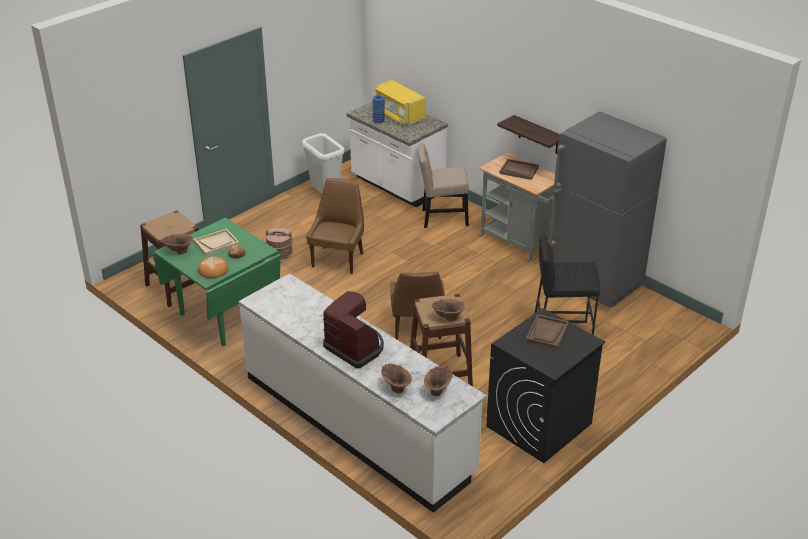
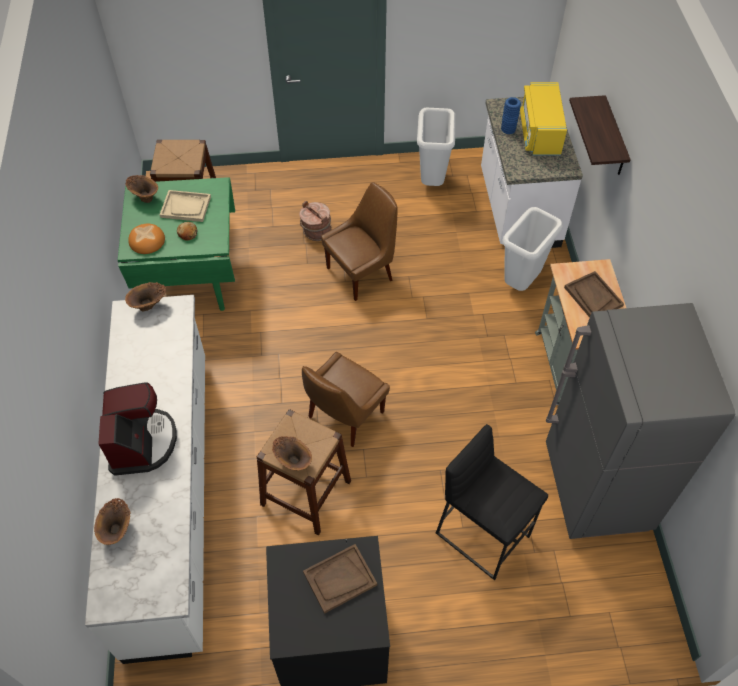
camera: 40 degrees right, 20 degrees up
beige chair [418,142,469,228] -> white trash can [503,207,563,291]
brown vase [424,365,453,396] -> brown vase moved to [125,282,166,312]
shelf [497,115,560,154] -> shelf moved to [569,95,631,175]

